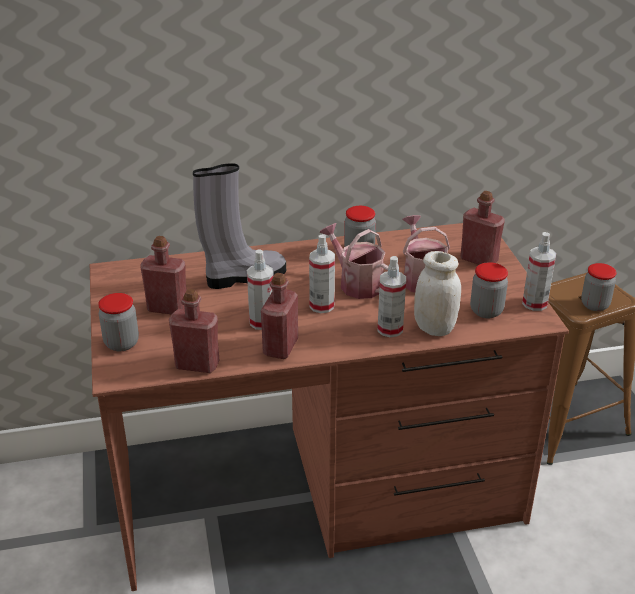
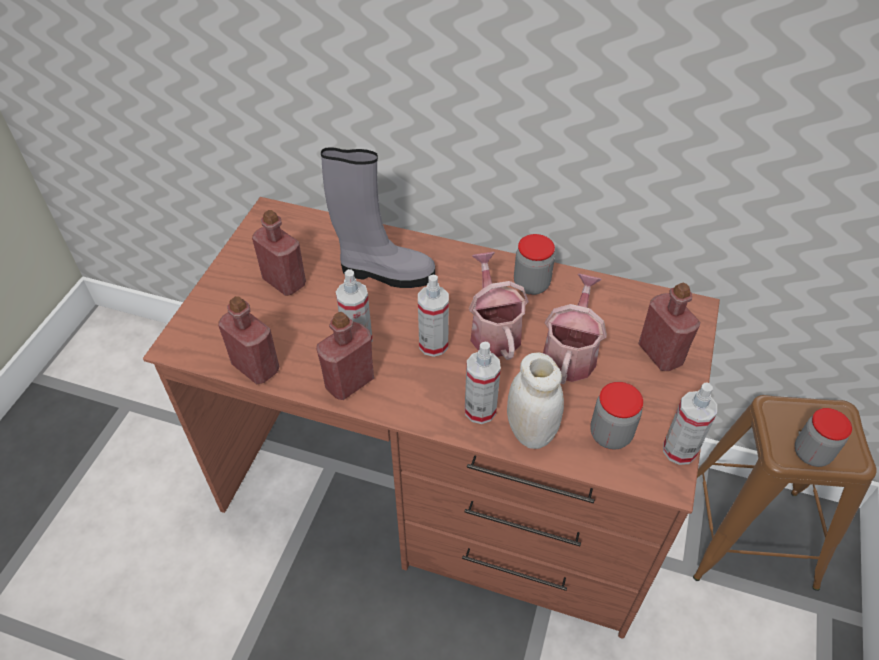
camera: 30 degrees right, 15 degrees up
jar [98,293,139,351] -> none

